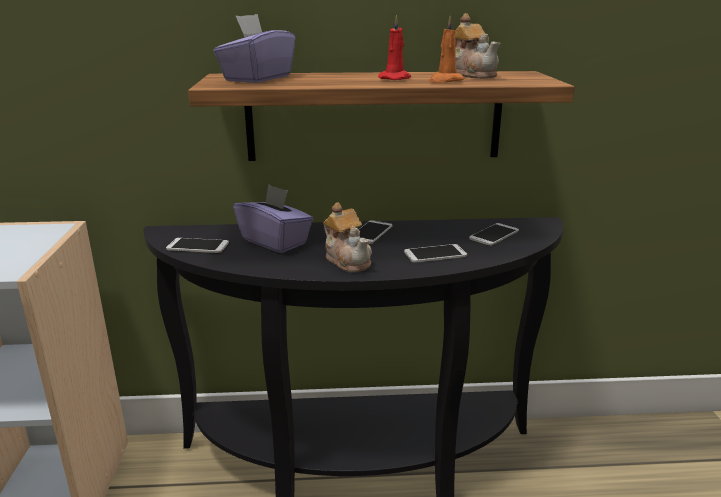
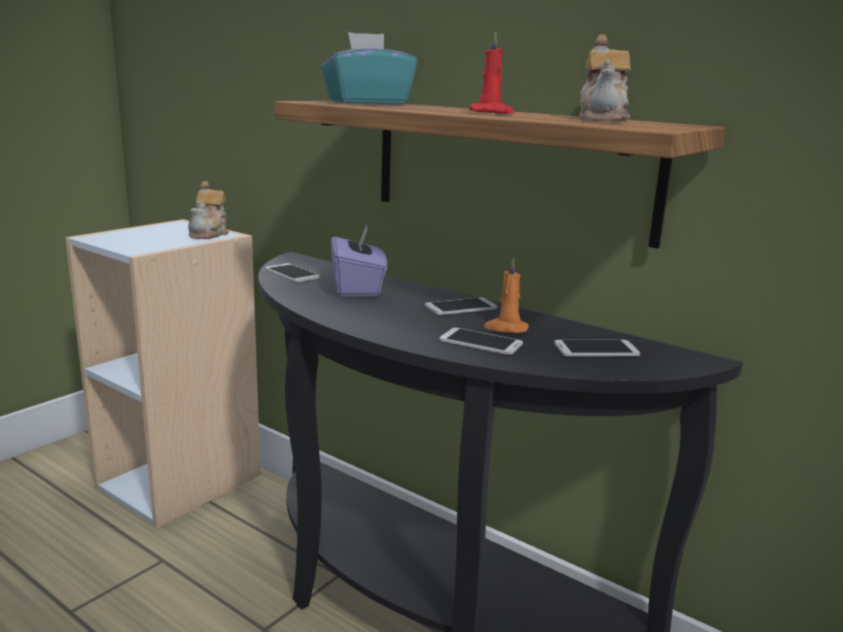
camera: 40 degrees right, 5 degrees down
purple tissue box [213,14,295,83] -> turquoise tissue box [321,32,417,105]
teapot [323,202,372,273] -> teapot moved to [188,181,229,239]
orange candle [429,16,464,83] -> orange candle moved to [483,258,529,333]

